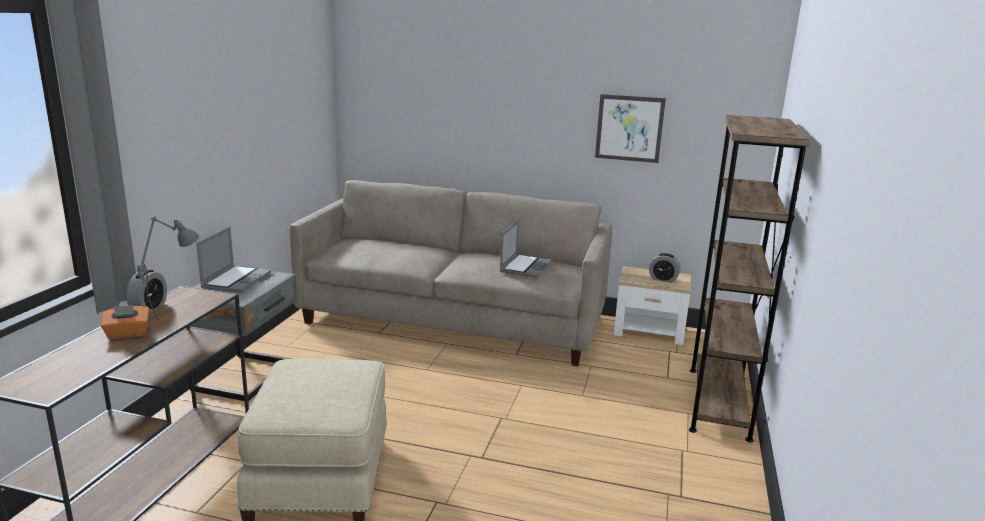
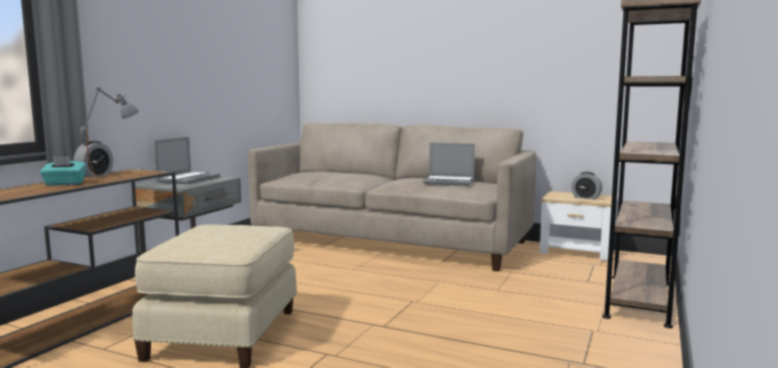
camera: 10 degrees right, 10 degrees down
orange tissue box [101,305,149,339] -> turquoise tissue box [40,156,86,186]
laptop [500,220,551,278] -> laptop turned 75 degrees clockwise [423,143,475,186]
picture [595,94,666,163] -> none

